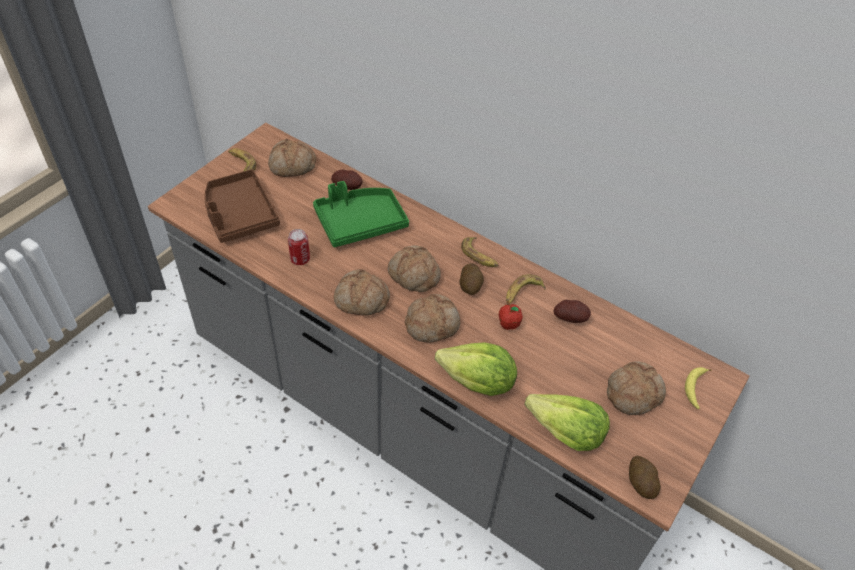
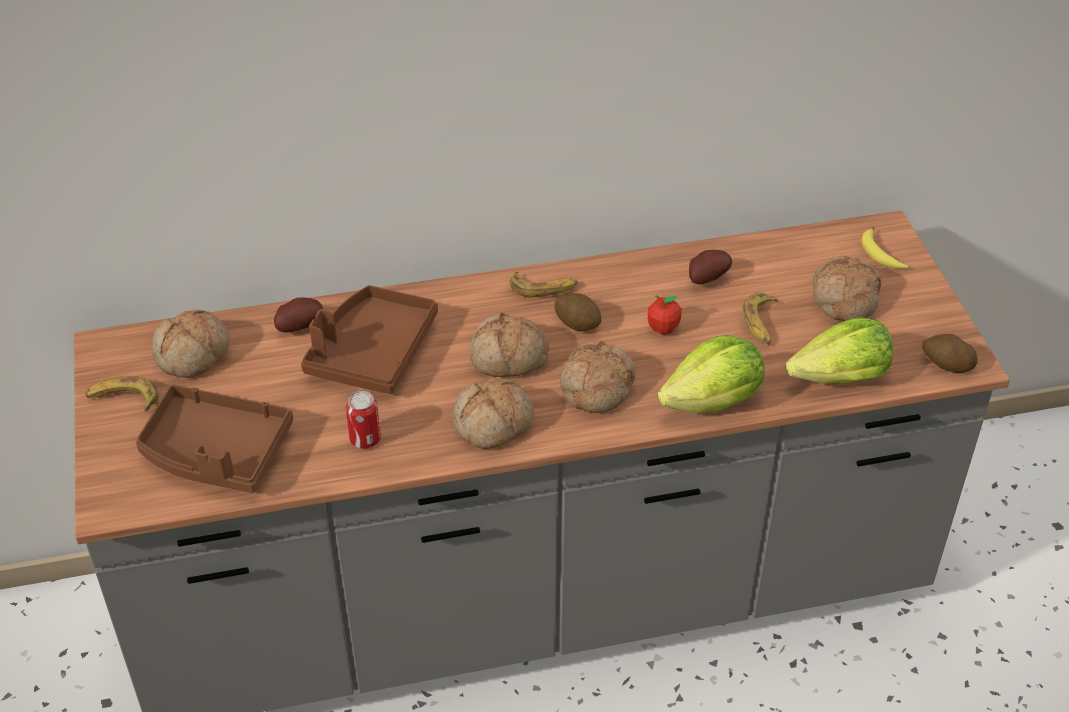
camera: 45 degrees left, 5 degrees down
green tray [313,181,409,247] -> brown tray [301,285,438,394]
banana [506,274,546,305] -> banana moved to [742,292,779,345]

